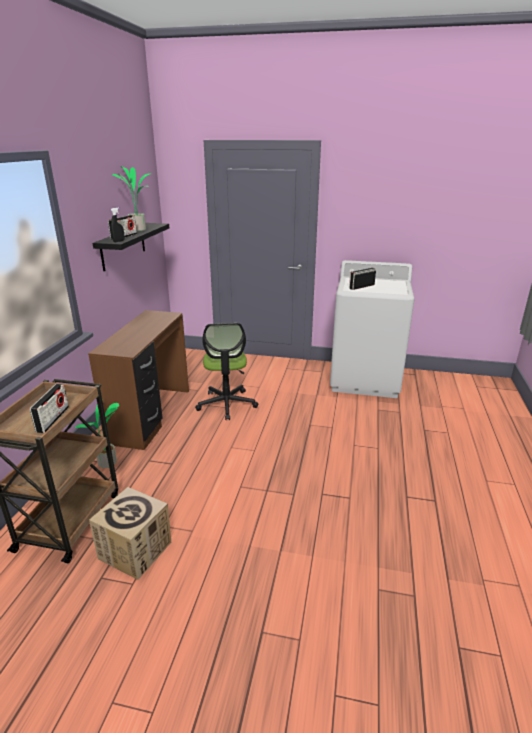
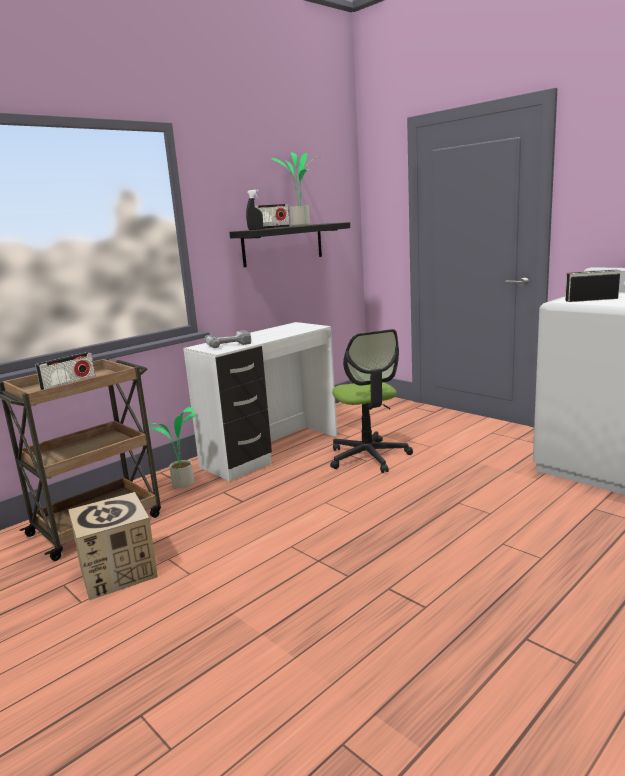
camera: 35 degrees right, 10 degrees down
brown desk [88,310,189,450] -> white desk [183,322,337,481]
office chair [195,323,258,420] -> office chair turned 45 degrees counterclockwise [330,329,413,473]
none -> power drill [204,330,251,348]

